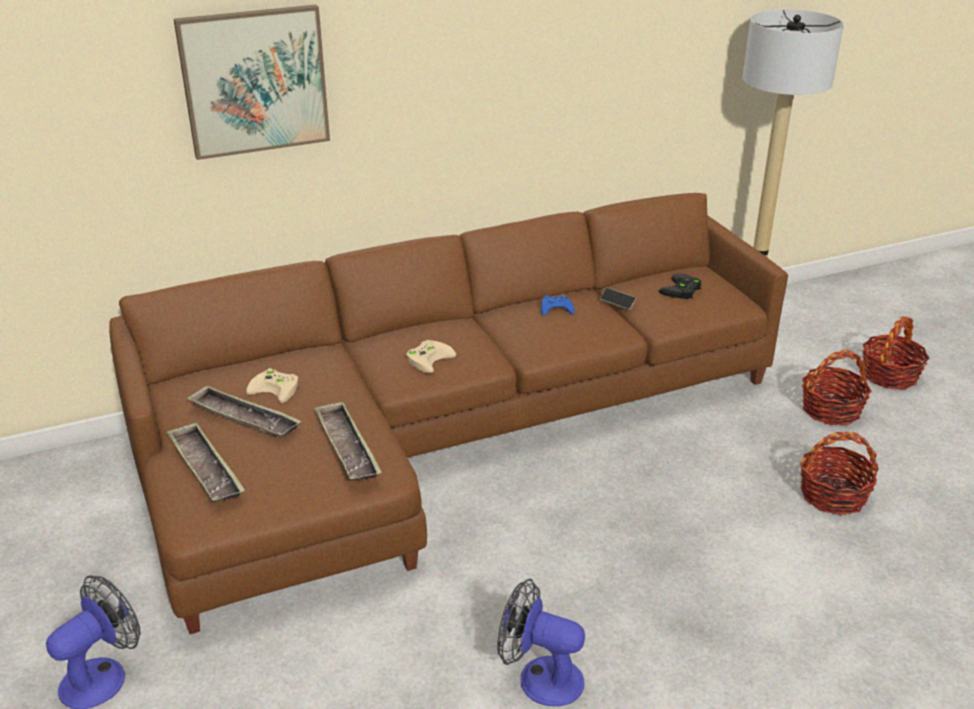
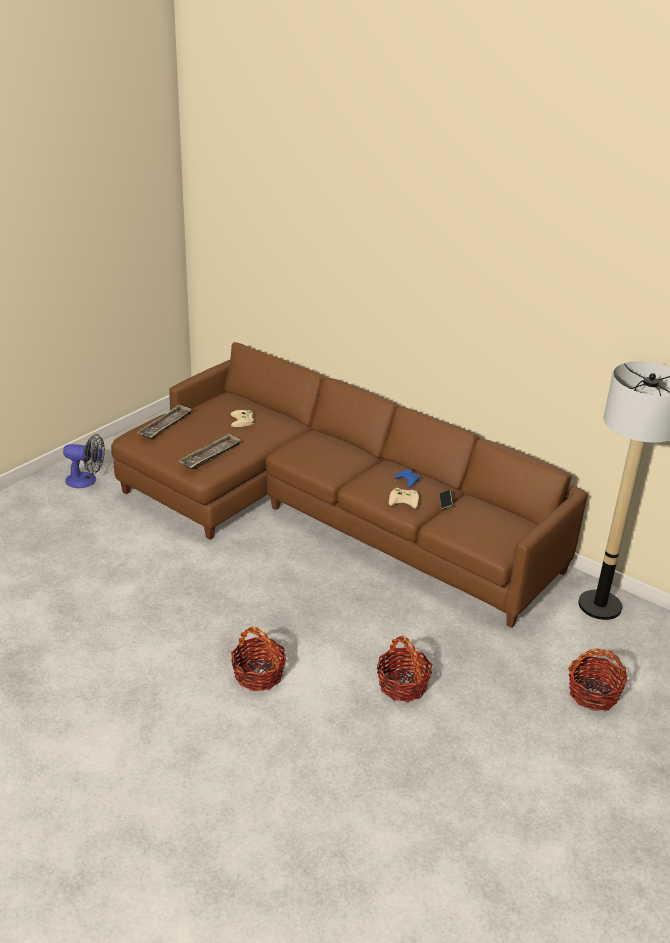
camera: 60 degrees right, 0 degrees up
picture [174,5,330,160] -> none
tray [186,386,302,437] -> none
beige game controller [406,340,456,373] -> beige game controller moved to [389,488,419,508]
fan [497,579,585,706] -> none
black game controller [659,274,702,299] -> none
basket [802,350,872,425] -> basket moved to [231,627,286,691]

